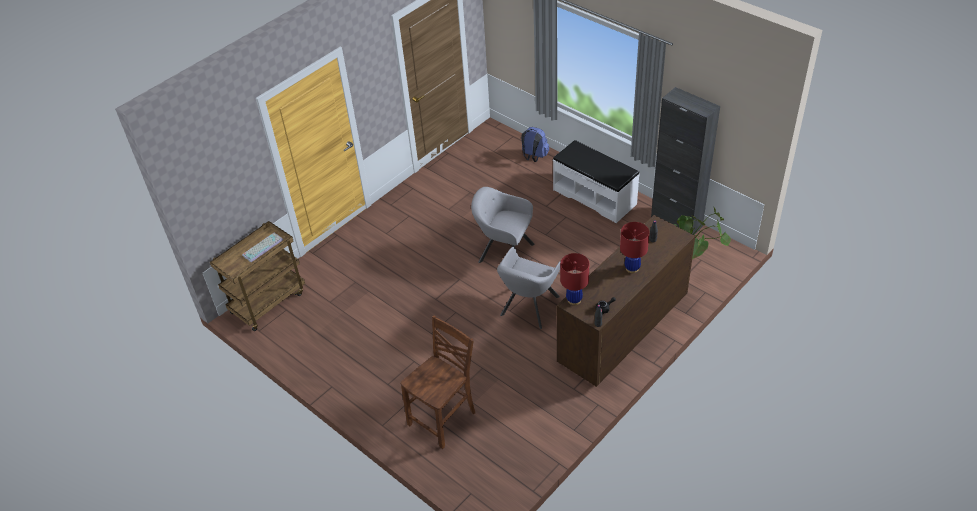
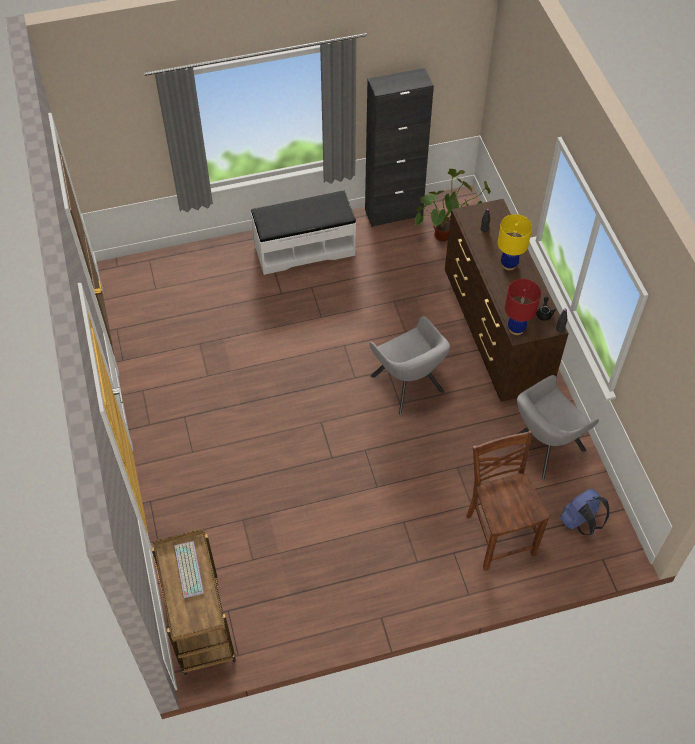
camera: 60 degrees left, 10 degrees up
grey armchair [471,187,535,263] -> grey armchair moved to [517,375,599,480]
blue backpack [521,127,549,162] -> blue backpack moved to [560,489,609,535]
red table lamp [620,222,649,273] -> yellow table lamp [498,214,532,270]

